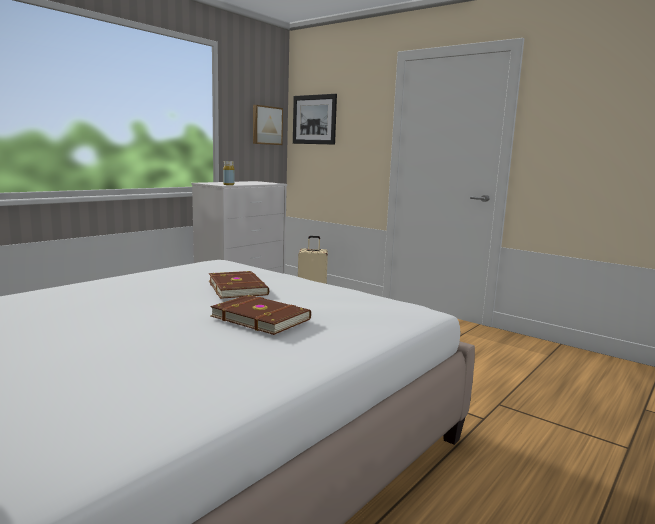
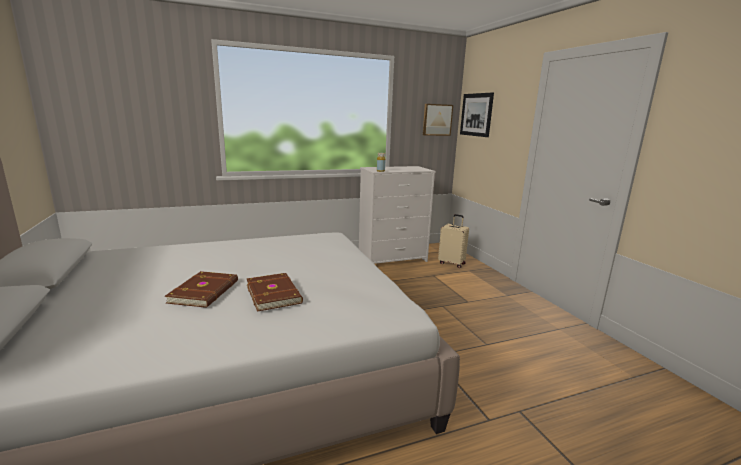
camera: 30 degrees right, 5 degrees up
brown book [209,271,269,299] -> brown book moved to [165,271,238,308]

